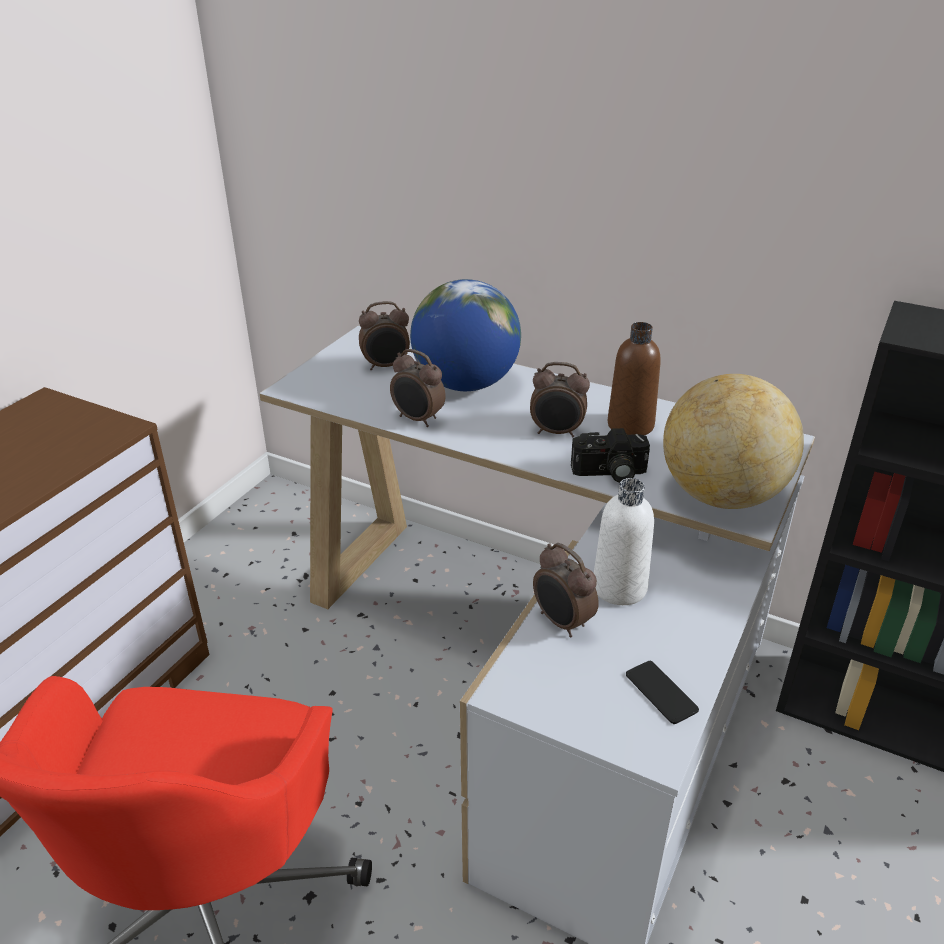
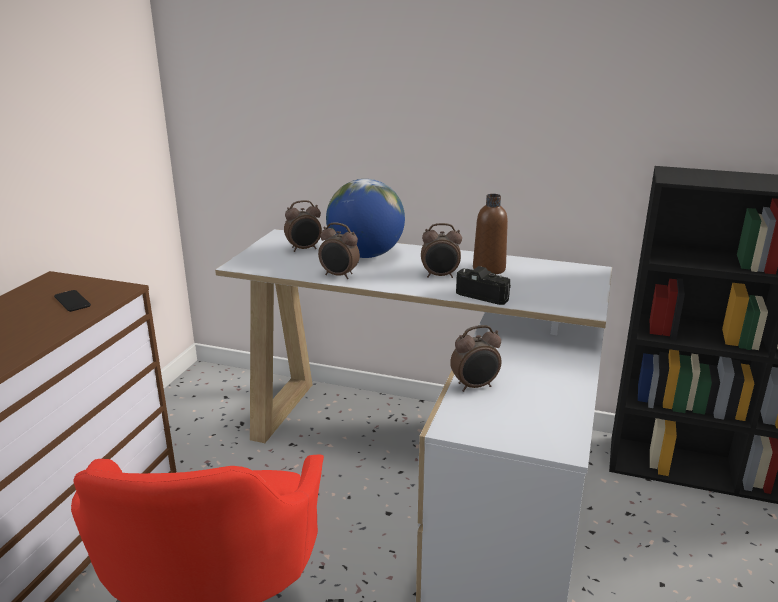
camera: 10 degrees left, 10 degrees down
alarm clock [533,543,599,637] -> alarm clock turned 60 degrees counterclockwise [450,325,502,392]
camera [571,428,650,483] -> camera turned 135 degrees counterclockwise [456,266,511,305]
white bottle [594,478,654,605] -> none
phone [626,661,699,724] -> phone moved to [54,290,91,312]
globe [663,374,804,509] -> none

